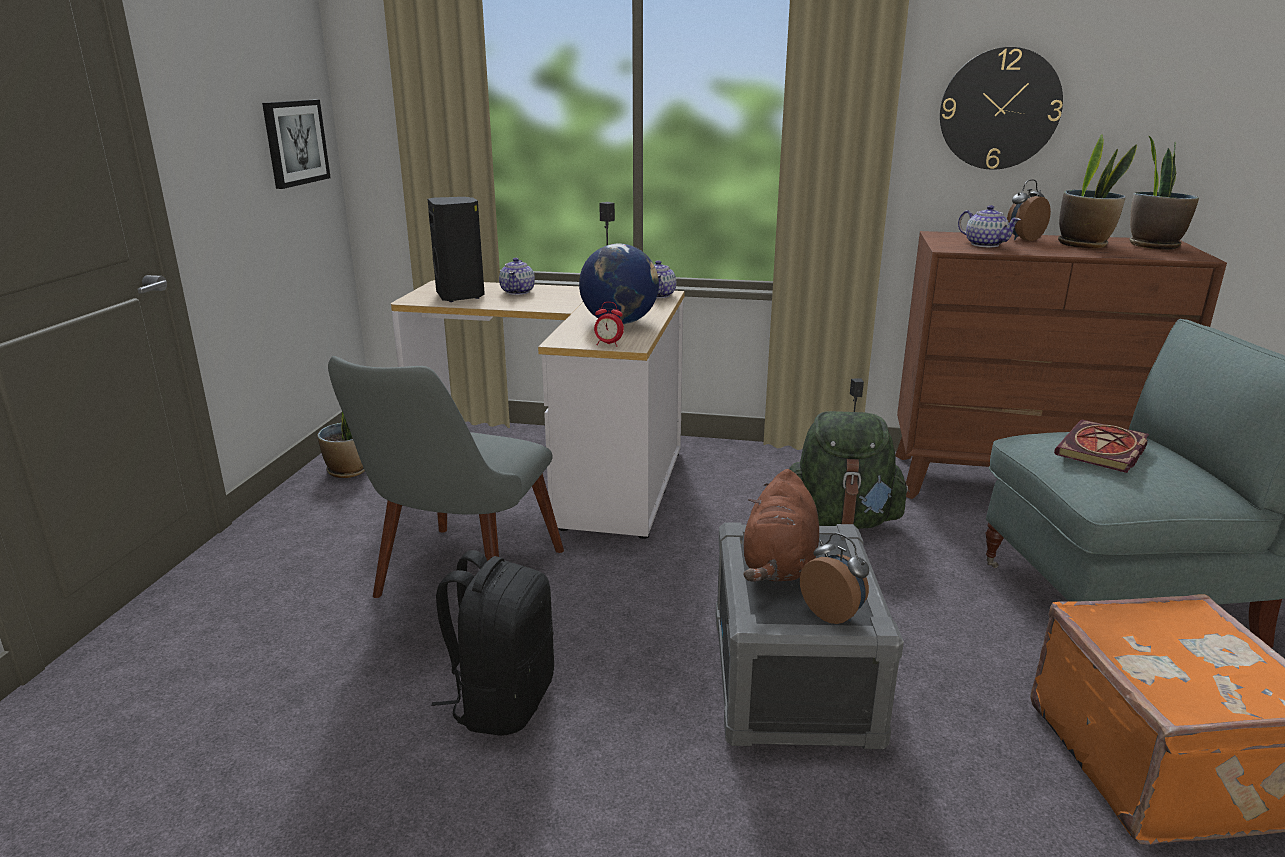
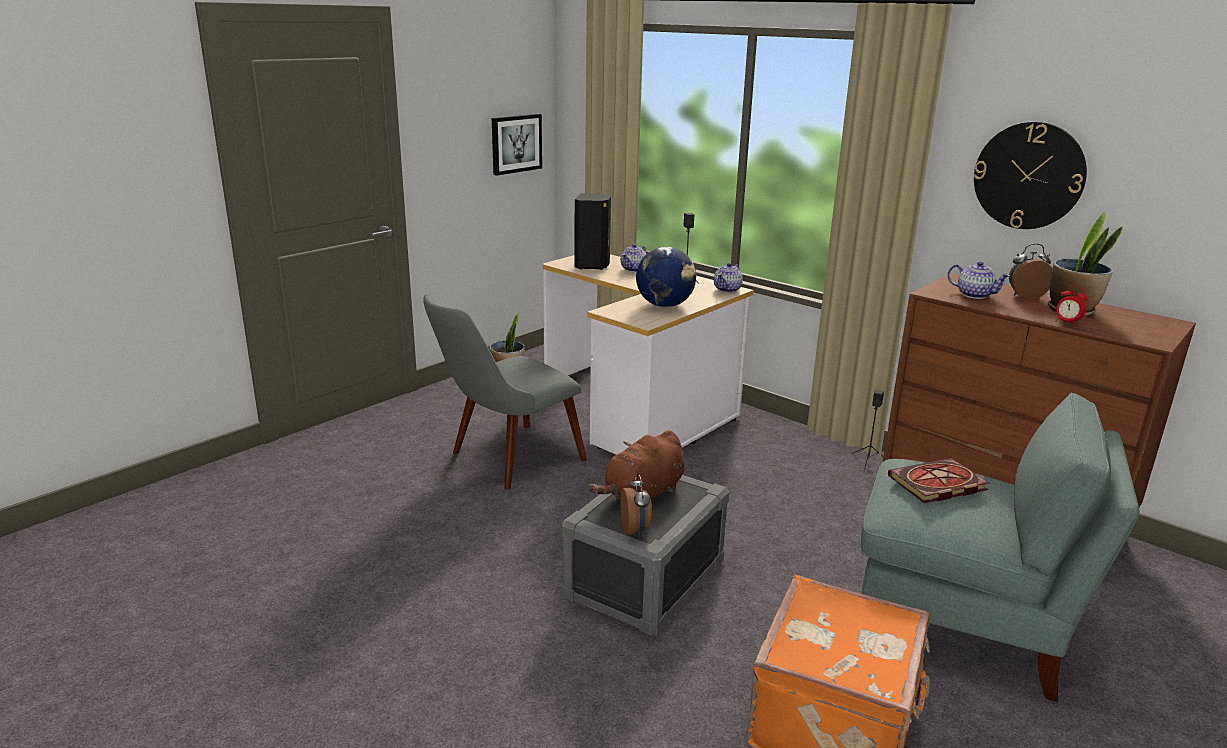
camera: 30 degrees right, 0 degrees up
black backpack [431,550,554,736] -> none
alarm clock [594,302,624,347] -> alarm clock moved to [1055,285,1087,326]
green backpack [789,411,910,529] -> none
teapot [958,205,1021,247] -> teapot turned 45 degrees counterclockwise [947,261,1010,299]
potted plant [1130,136,1199,250] -> none

